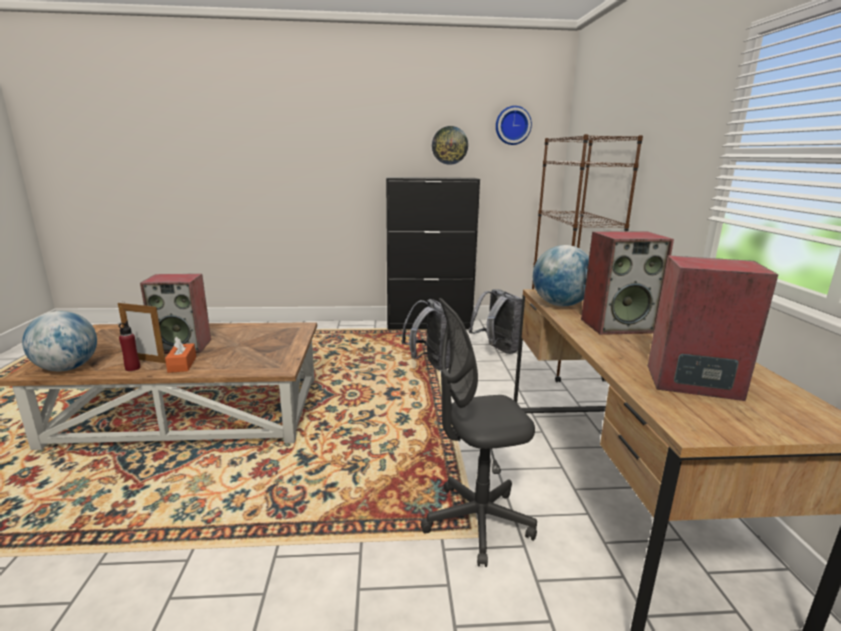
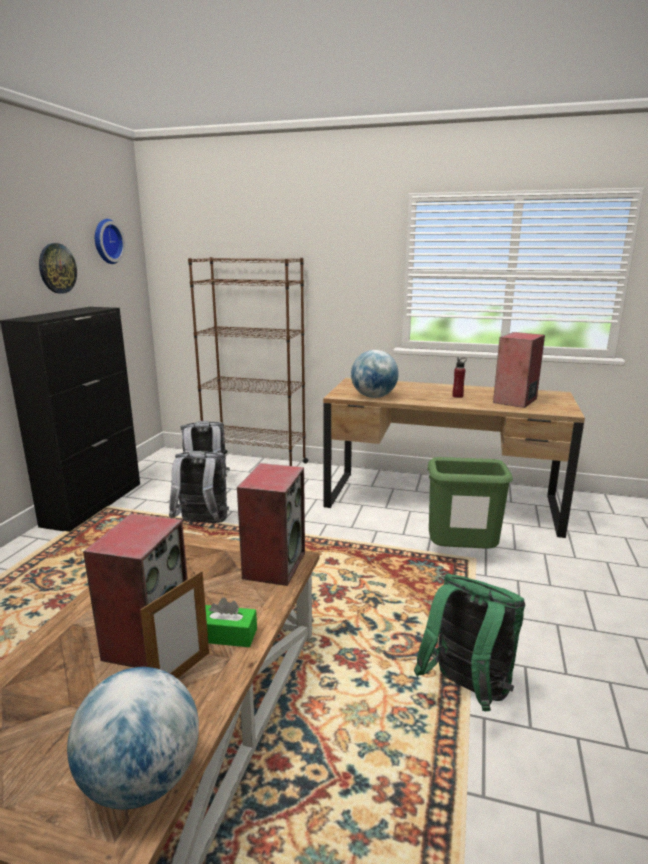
camera: 70 degrees left, 0 degrees up
red bottle [119,321,140,371] -> red bottle moved to [453,357,467,398]
orange tissue box [165,336,196,373] -> green tissue box [205,597,257,647]
grey office chair [421,298,537,567] -> green trash can [427,457,513,549]
speaker [581,232,674,335] -> speaker moved to [237,463,305,586]
none -> green backpack [414,574,525,711]

